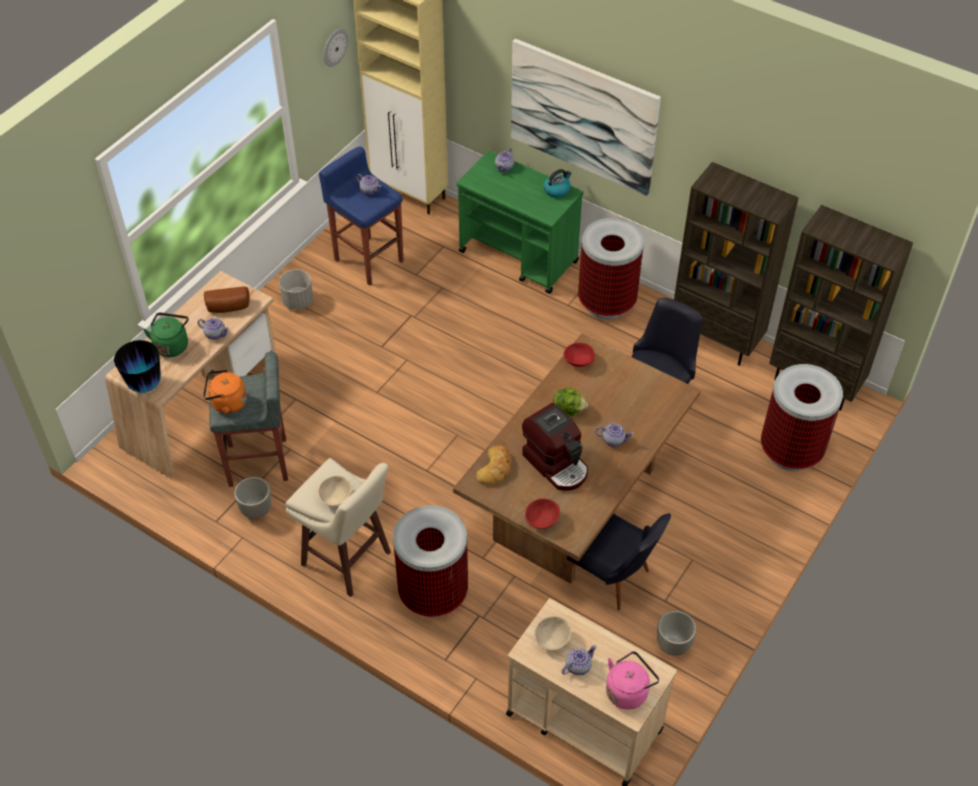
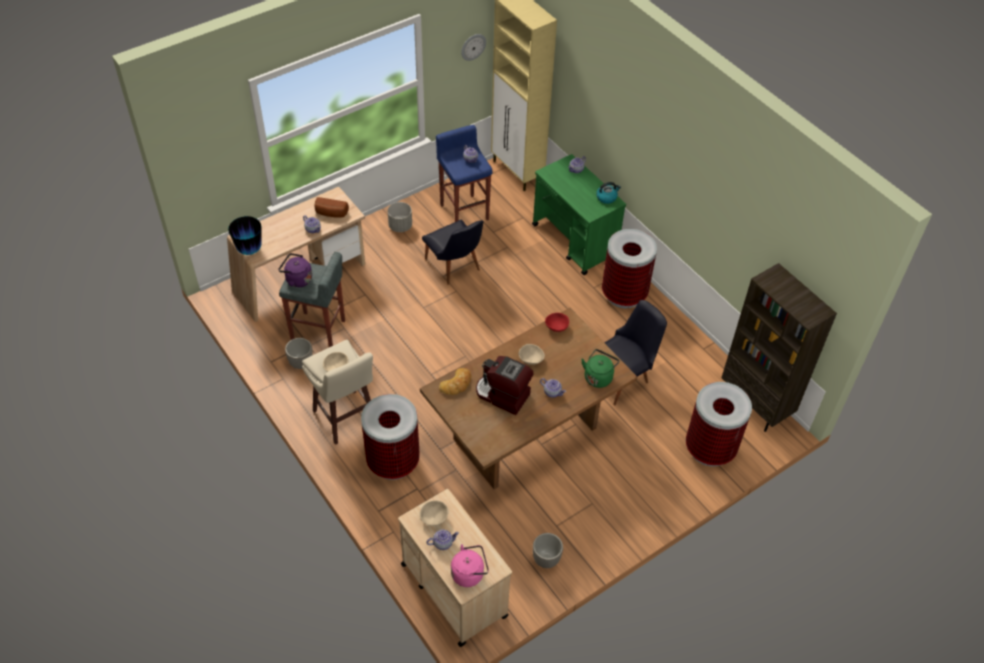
camera: 20 degrees right, 0 degrees up
green kettle [143,313,189,357] -> green kettle moved to [581,349,619,388]
orange kettle [203,369,247,414] -> purple kettle [278,253,312,288]
picture [511,39,661,196] -> none
coffee machine [522,403,588,491] -> coffee machine turned 135 degrees clockwise [476,356,533,415]
red bowl [525,498,560,529] -> none
lettuce [553,388,588,417] -> beige bowl [519,344,545,365]
black chair [567,513,671,610] -> black chair moved to [422,220,484,285]
brown bookcase [674,162,799,366] -> none

